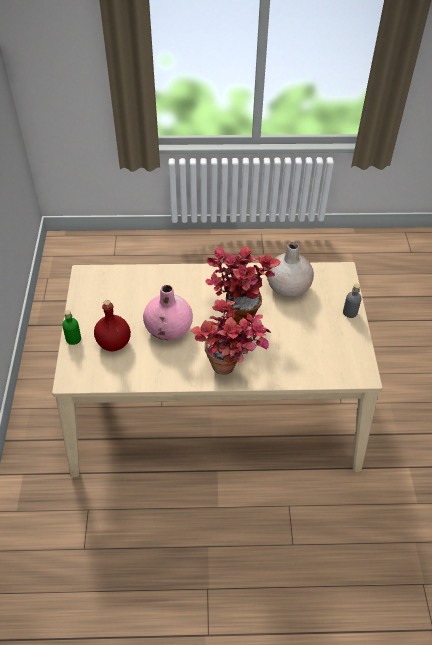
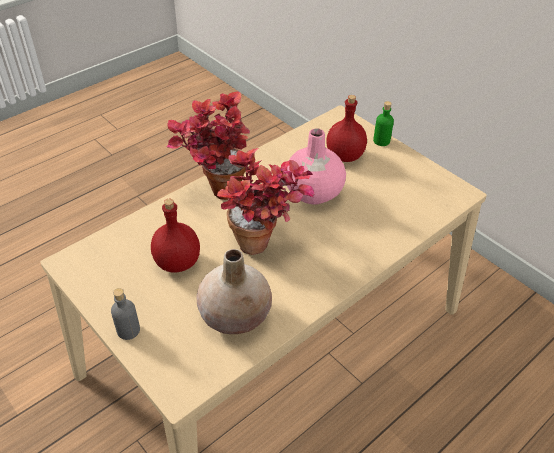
camera: 140 degrees right, 5 degrees down
none -> red bottle [151,199,200,273]

